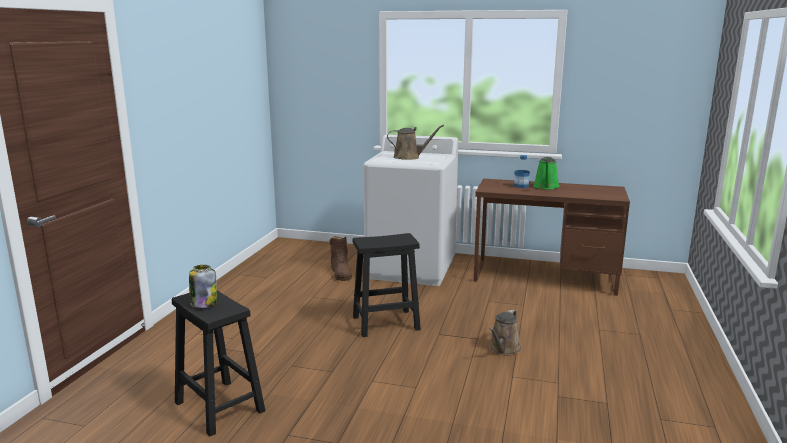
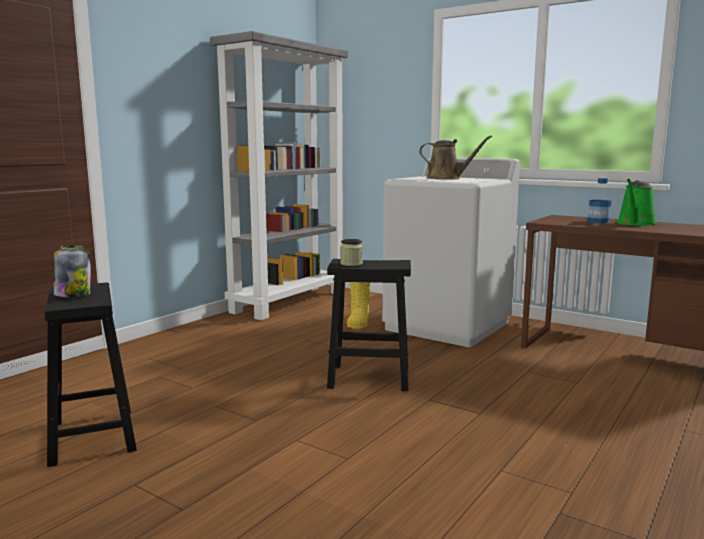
camera: 20 degrees right, 5 degrees down
brown boot [329,236,352,281] -> yellow boot [347,282,370,329]
brown watering can [489,310,522,355] -> none
none -> grey bookcase [210,31,348,320]
none -> jar [340,239,363,266]

